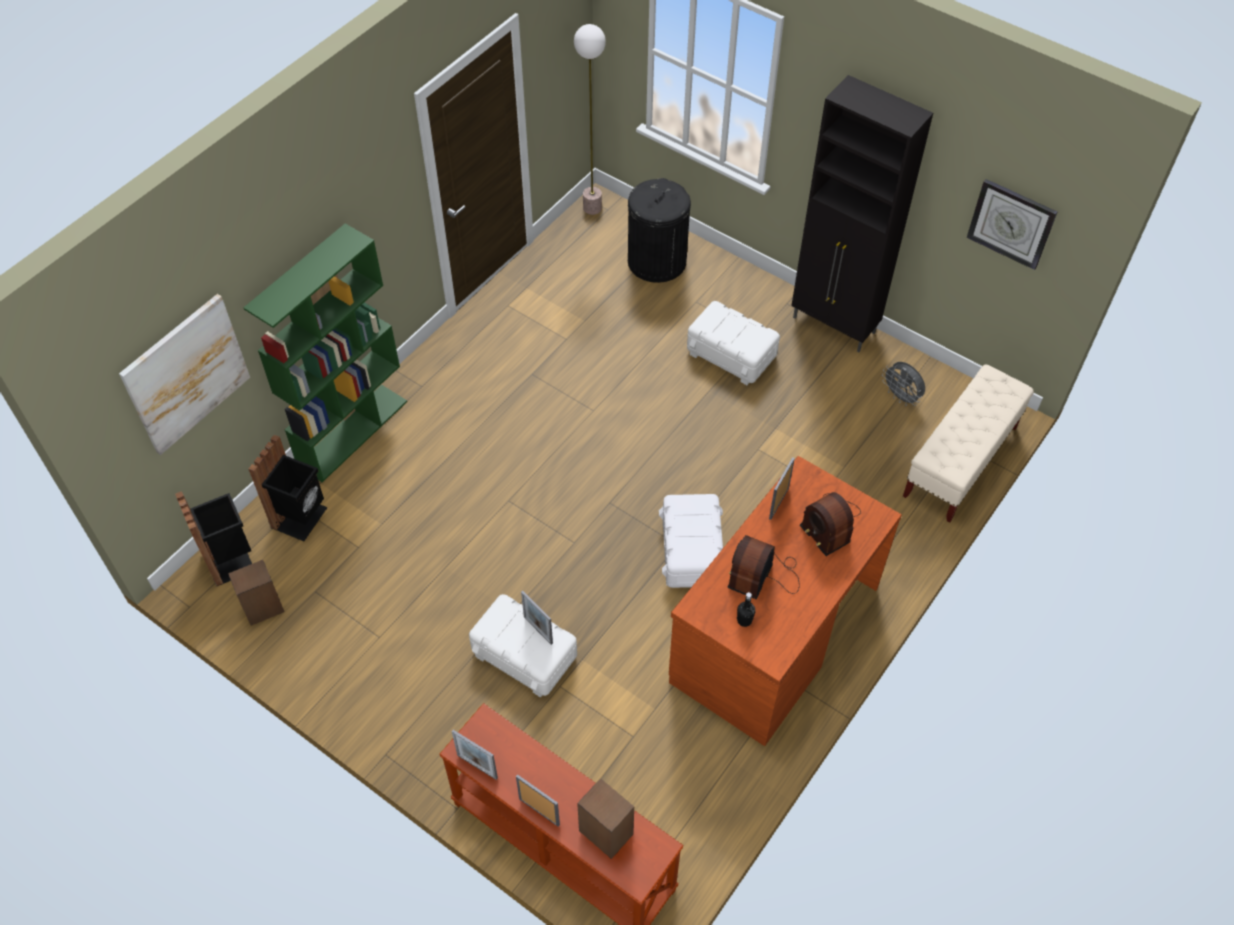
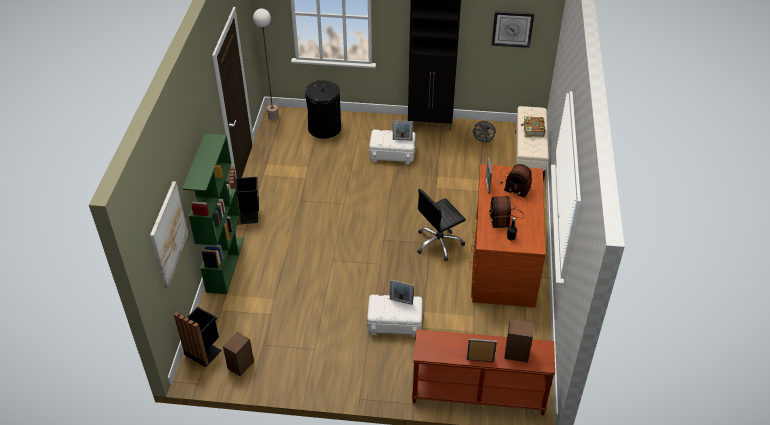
camera: 30 degrees left, 10 degrees down
black trash can [249,435,328,541] -> black trash can moved to [230,167,259,225]
picture frame [452,730,498,780] -> picture frame moved to [393,121,413,140]
white storage box [659,494,723,588] -> black office chair [417,189,466,261]
none -> book [520,116,545,137]

